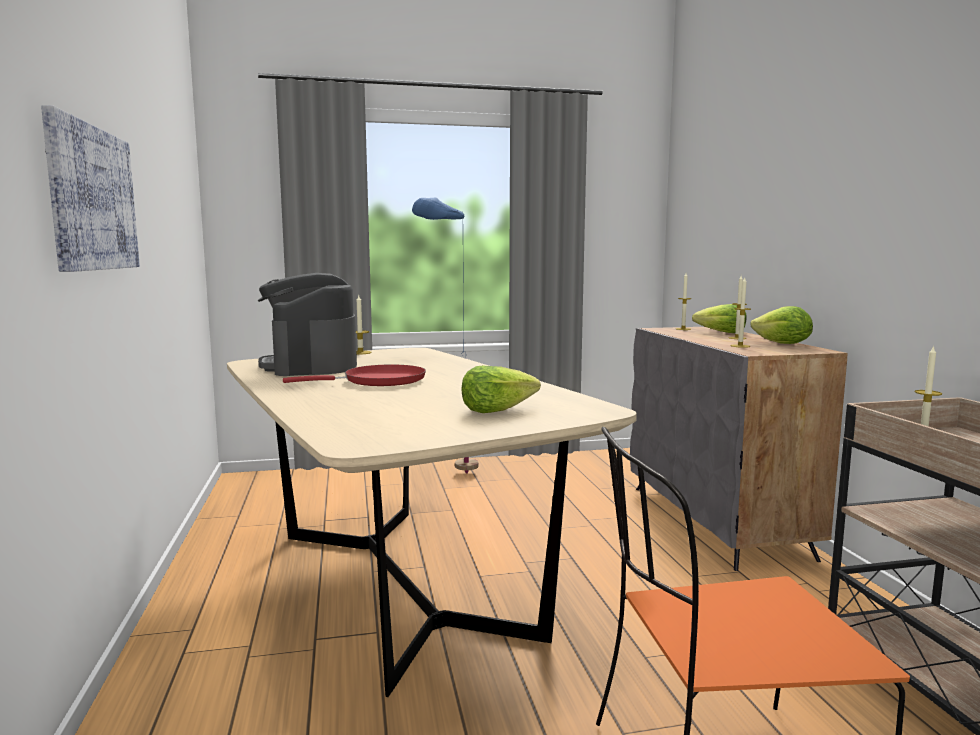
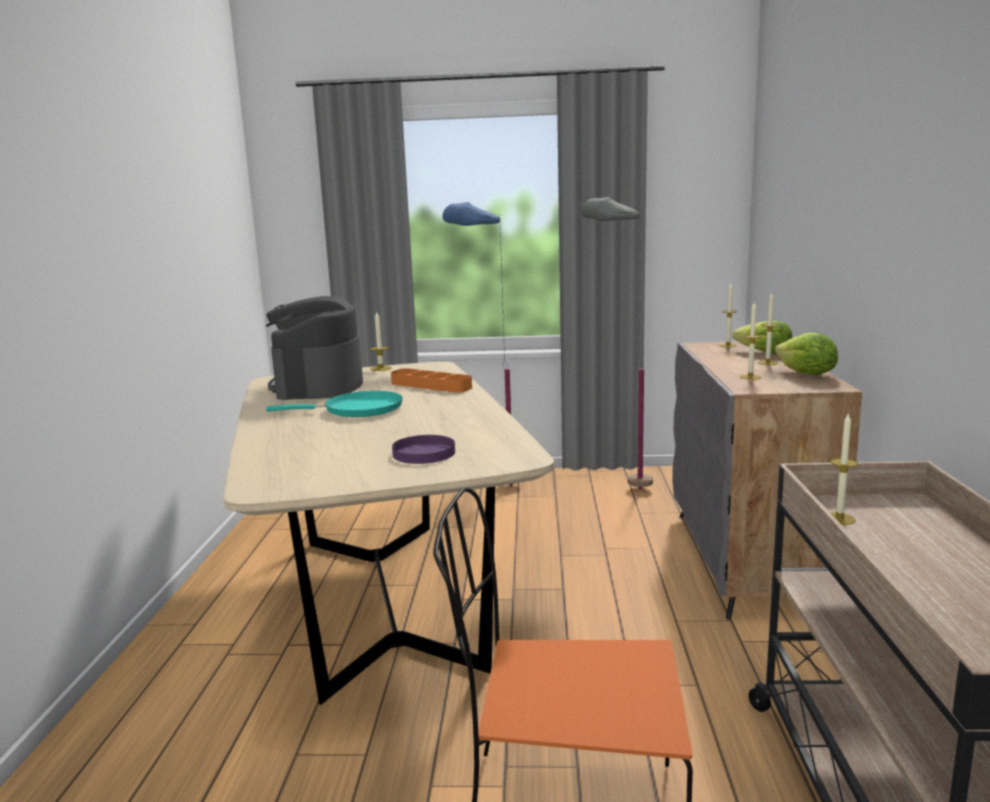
camera: 15 degrees right, 5 degrees up
picture [41,105,140,272] -> none
red frying pan [283,364,426,386] -> turquoise frying pan [266,391,403,417]
lettuce [461,366,541,413] -> purple plate [392,435,455,464]
none -> orange tray [391,368,472,393]
none -> grey floor lamp [580,197,653,490]

